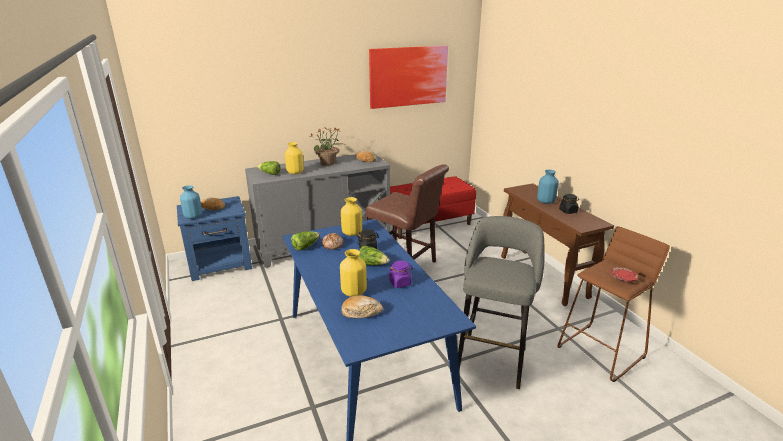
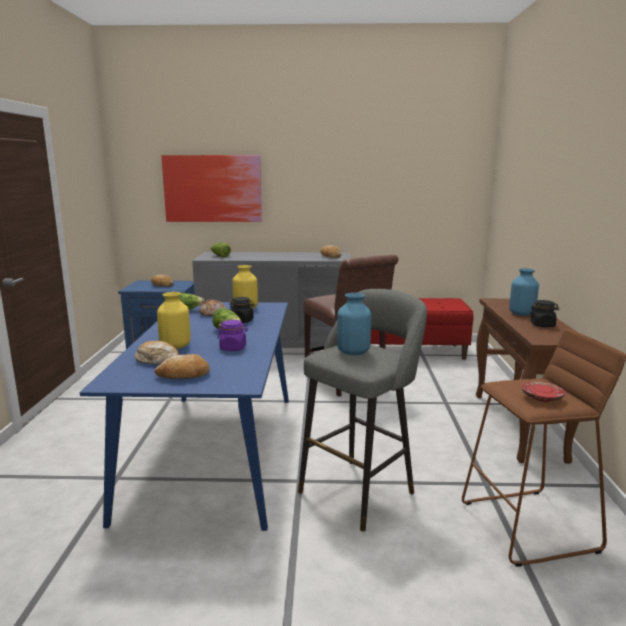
camera: 25 degrees right, 10 degrees down
blue vase [180,185,202,219] -> blue vase moved to [337,293,371,355]
yellow vase [285,142,304,174] -> none
potted plant [309,127,345,166] -> none
picture [369,45,448,109] -> picture moved to [161,155,262,222]
none -> bread [154,354,210,379]

